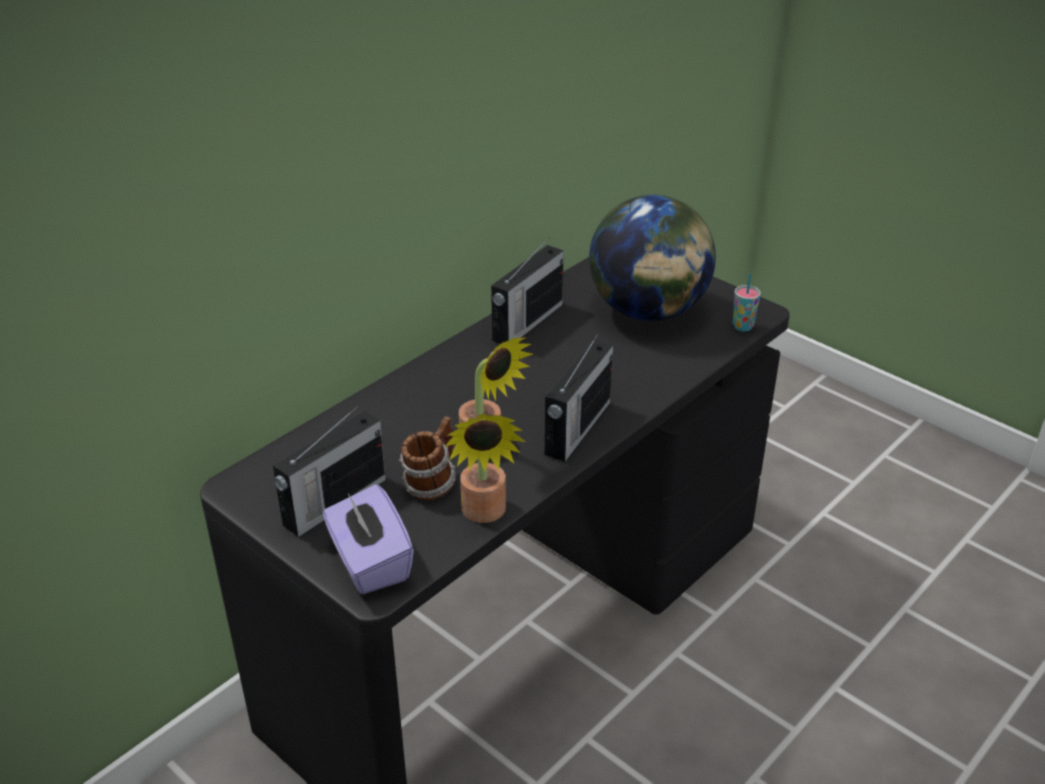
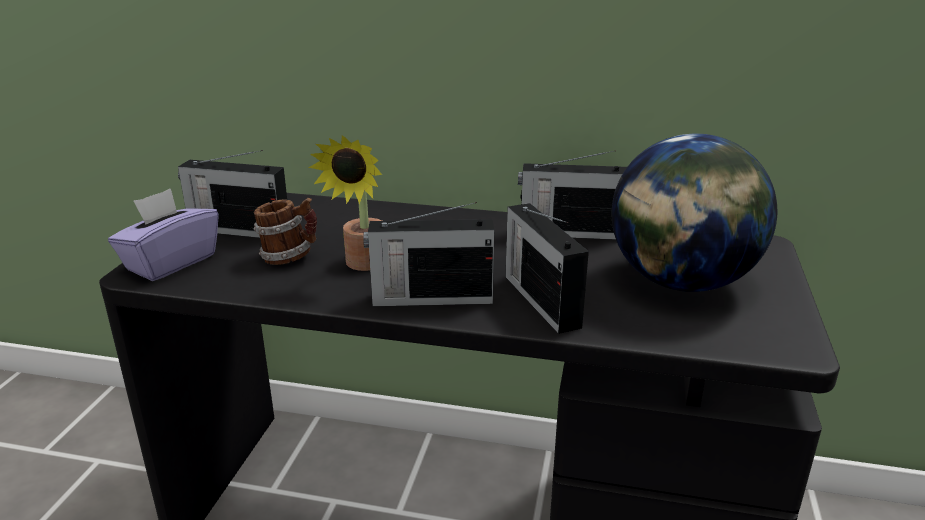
camera: 60 degrees right, 10 degrees down
potted plant [444,414,525,523] -> none
cup [733,273,761,332] -> none
none -> radio [506,203,589,334]

